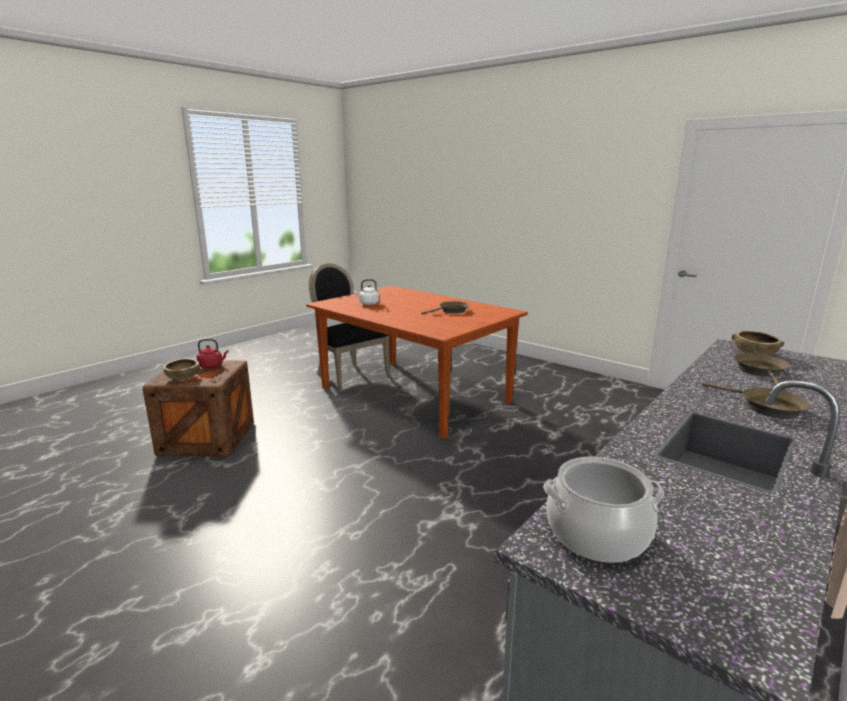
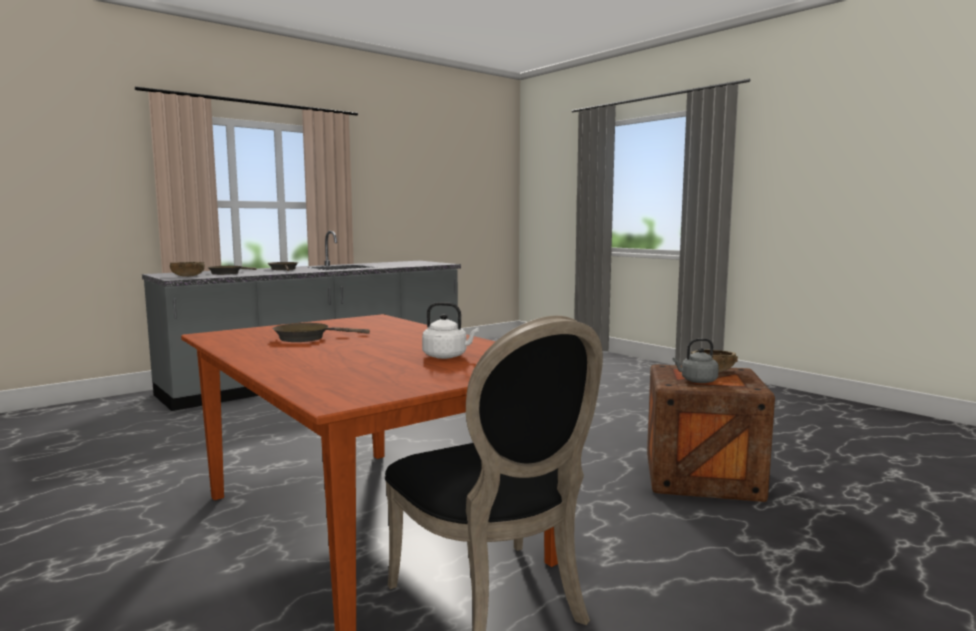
camera: 170 degrees left, 10 degrees down
red kettle [197,339,229,368] -> grey kettle [673,338,719,383]
cooking pot [543,457,664,563] -> none

